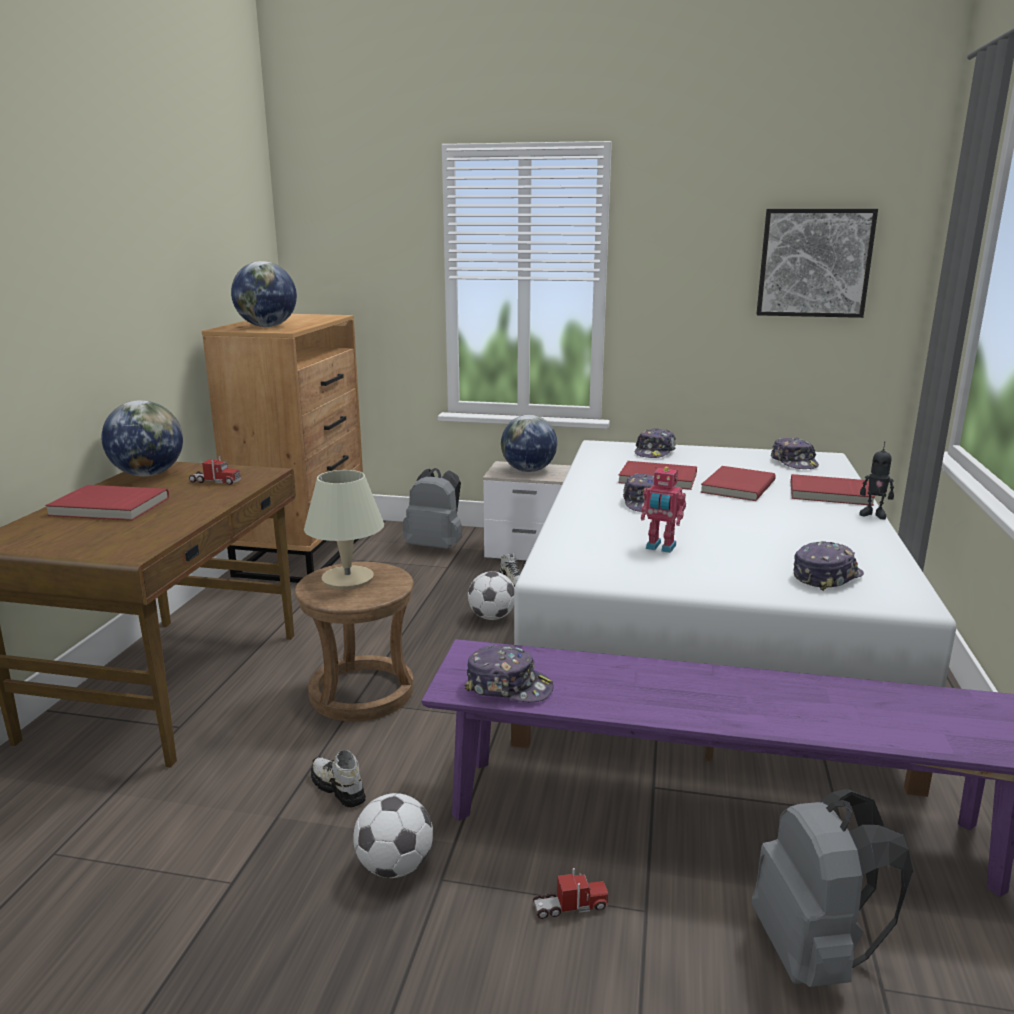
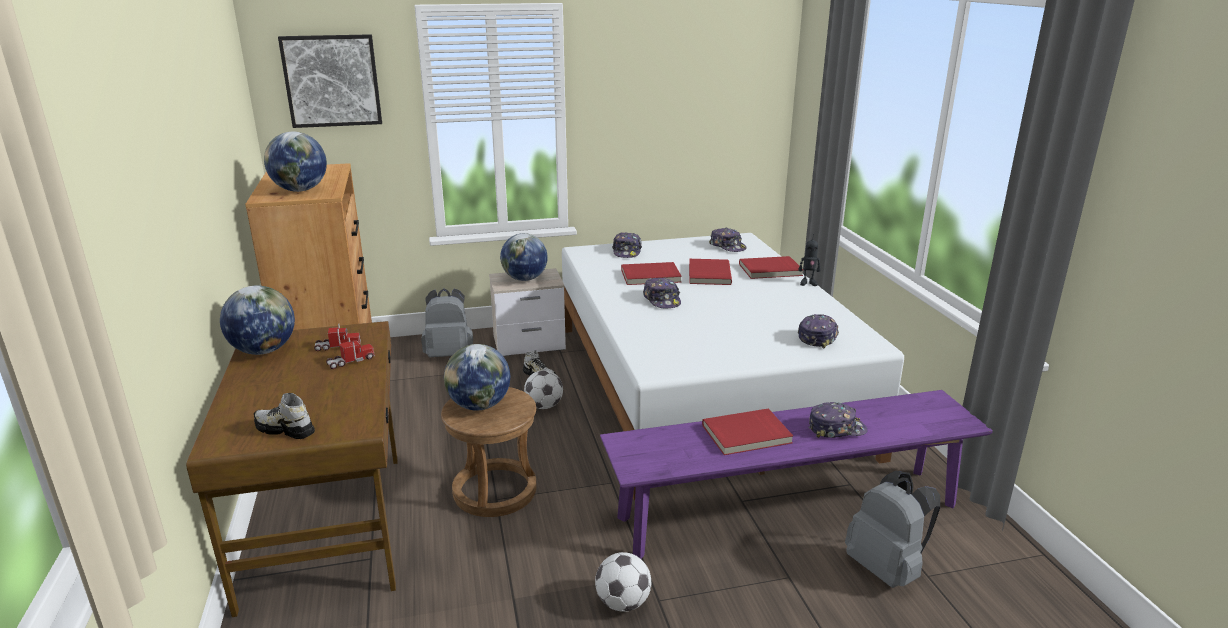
camera: 25 degrees left, 5 degrees up
red book [45,485,169,520] -> red book moved to [702,408,793,455]
beige table lamp [304,470,384,589] -> globe [444,344,510,411]
shoe [311,750,366,807] -> shoe moved to [254,393,315,439]
cap [465,645,554,702] -> cap moved to [809,402,868,438]
toy truck [533,868,608,919] -> toy truck moved to [326,337,375,369]
toy robot [641,467,686,553] -> none
picture [756,209,878,318] -> picture moved to [278,34,382,128]

